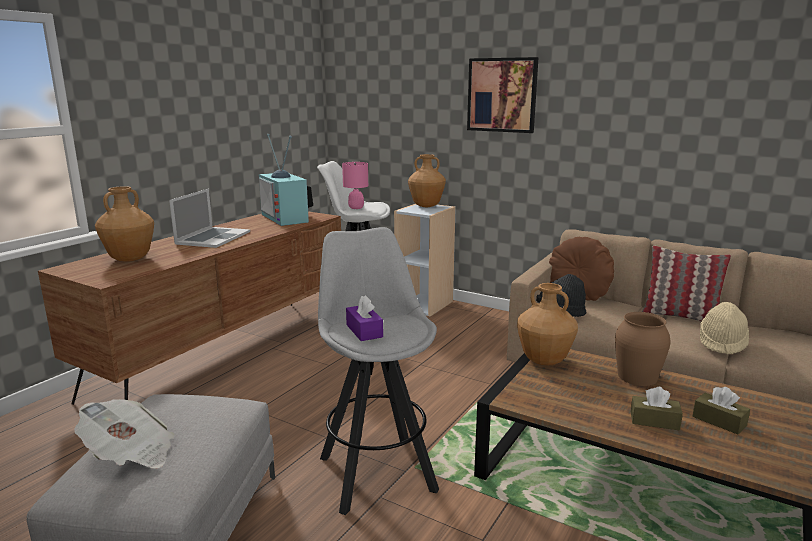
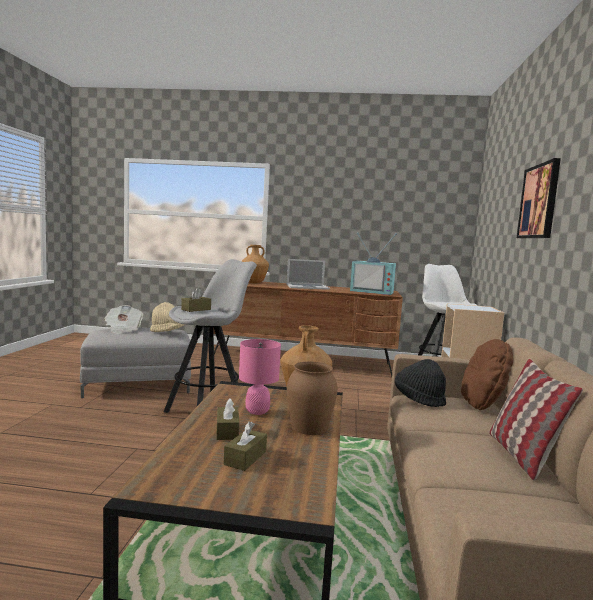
camera: 65 degrees right, 10 degrees down
television [259,134,313,226] -> television turned 105 degrees counterclockwise [350,232,397,295]
pink table lamp [342,162,368,209] -> pink table lamp moved to [239,339,281,415]
purple tissue box [346,295,383,341] -> brown tissue box [181,288,211,312]
brown vase [408,154,446,207] -> none
beige hat [700,302,749,355] -> beige hat moved to [150,302,185,332]

